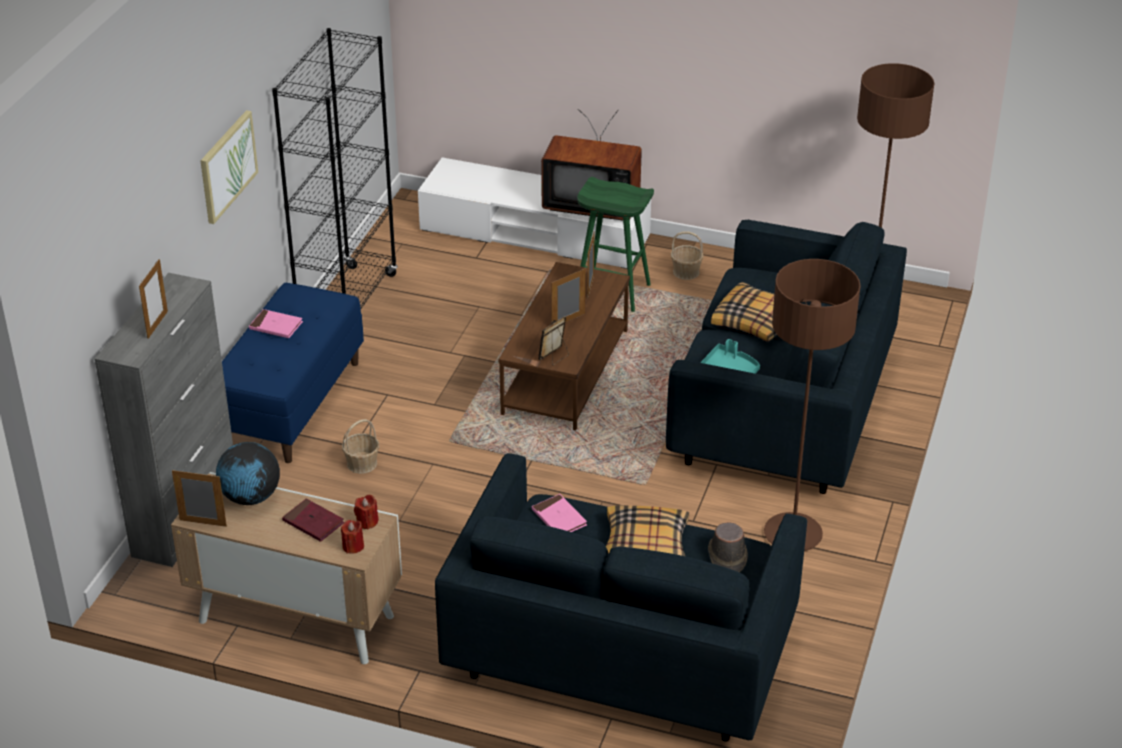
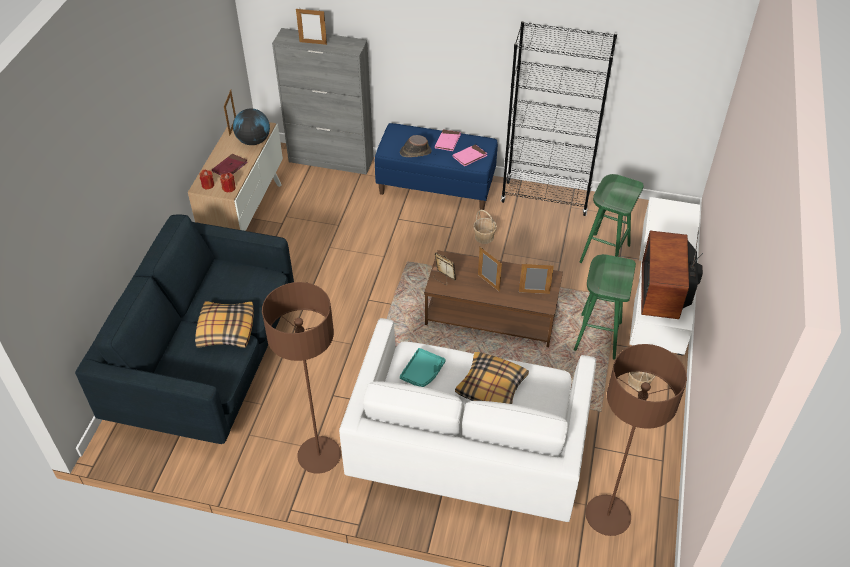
camera: 85 degrees right, 10 degrees up
picture [200,110,258,224] -> none
basket [342,419,379,474] -> basket moved to [473,210,497,244]
pink book [532,494,587,532] -> pink book moved to [453,144,487,166]
blue sofa [666,220,907,494] -> white sofa [339,318,596,522]
brown hat [708,522,747,572] -> brown hat moved to [400,135,431,157]
none -> green stool [580,174,644,263]

